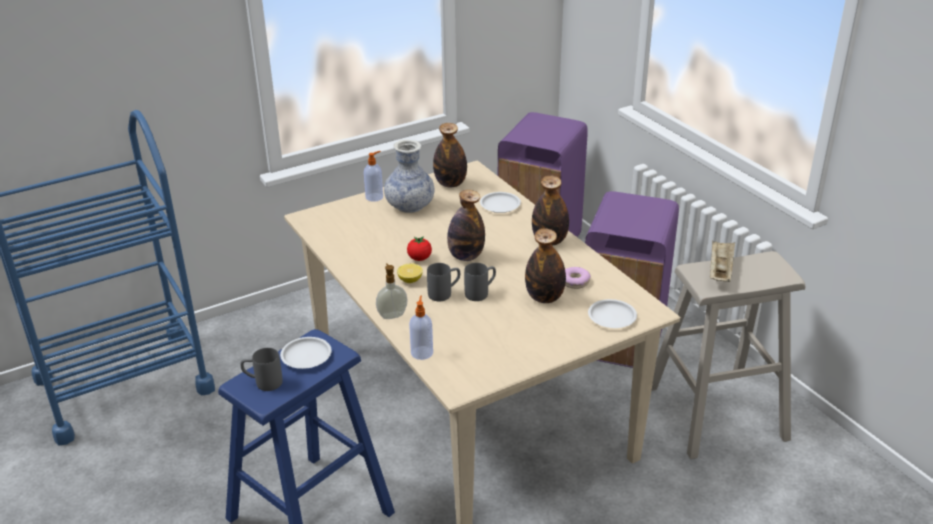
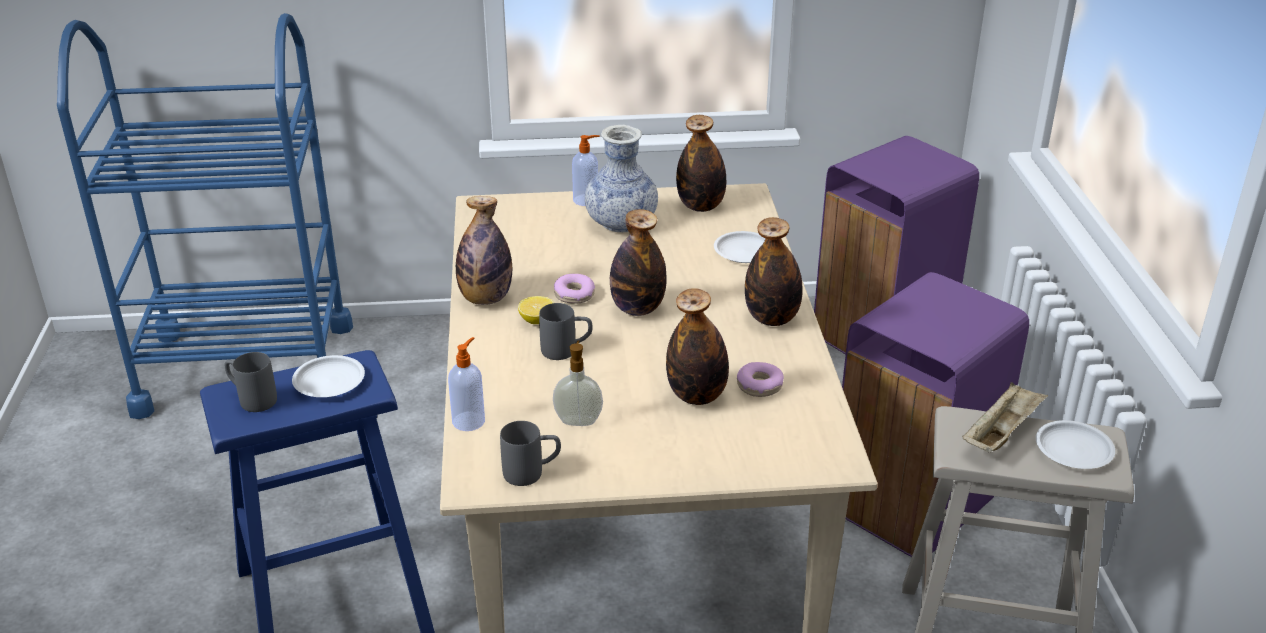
camera: 25 degrees right, 0 degrees up
soap dispenser [376,264,408,319] -> soap dispenser moved to [553,340,603,426]
tomato [407,236,432,261] -> donut [554,273,595,304]
grey mug [464,263,496,301] -> grey mug moved to [500,421,561,486]
white plate [588,299,637,328] -> white plate moved to [1036,420,1115,469]
none -> bottle [456,196,512,305]

